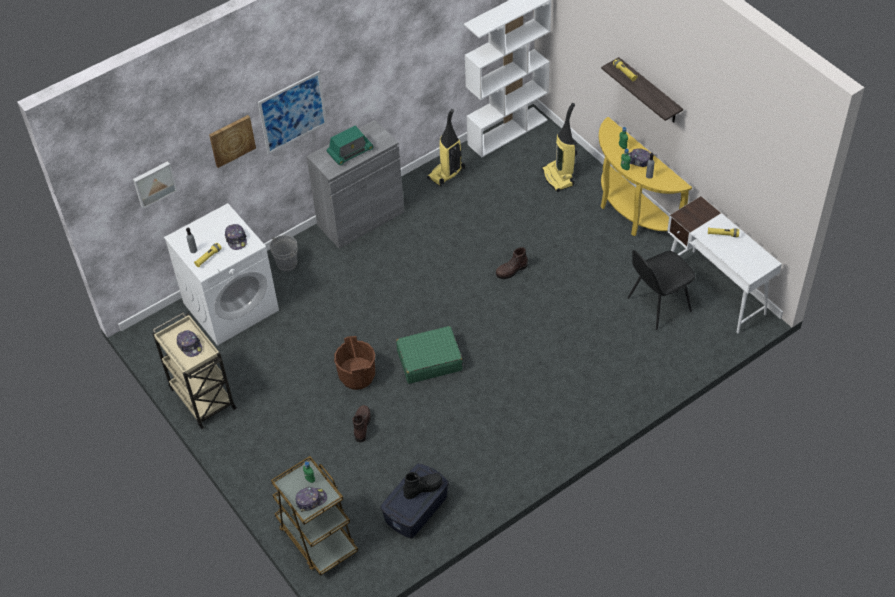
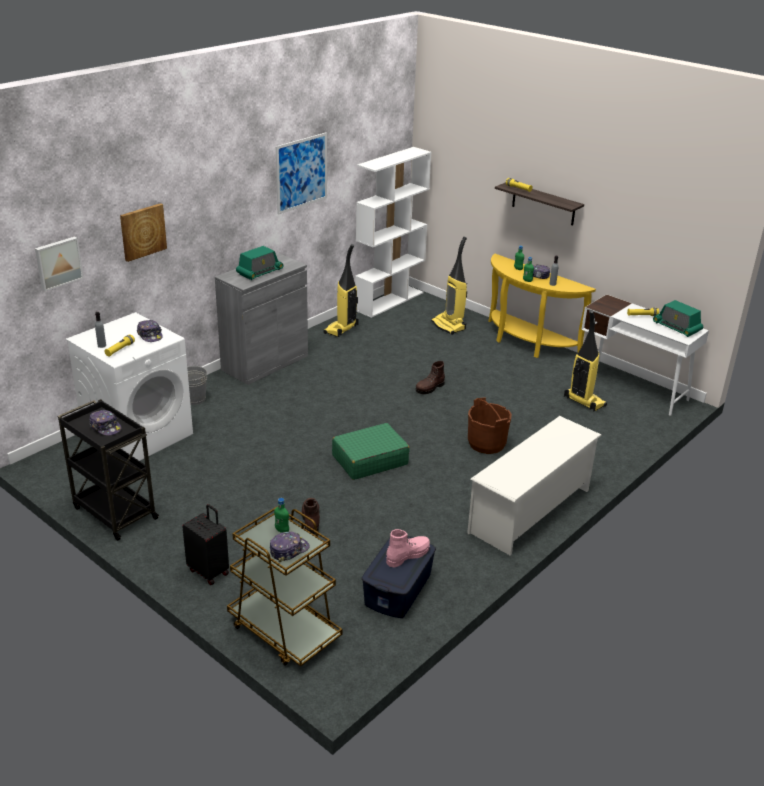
camera: 15 degrees left, 20 degrees down
beige cart [152,312,237,429] -> black cart [58,399,159,541]
picture [258,71,327,154] -> picture moved to [276,133,327,215]
brown bucket [334,336,375,390] -> brown bucket moved to [468,398,512,454]
black boot [403,472,442,499] -> pink boot [386,529,430,568]
black chair [628,250,695,330] -> vacuum cleaner [564,310,607,412]
none -> black suitcase [182,504,229,585]
none -> white shoe rack [467,416,602,556]
none -> radio [653,300,703,337]

